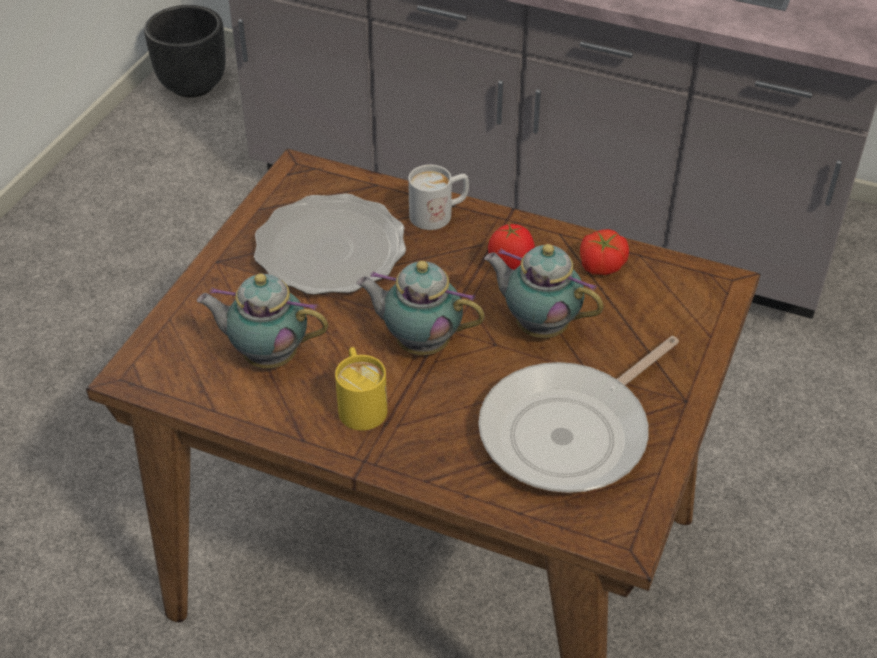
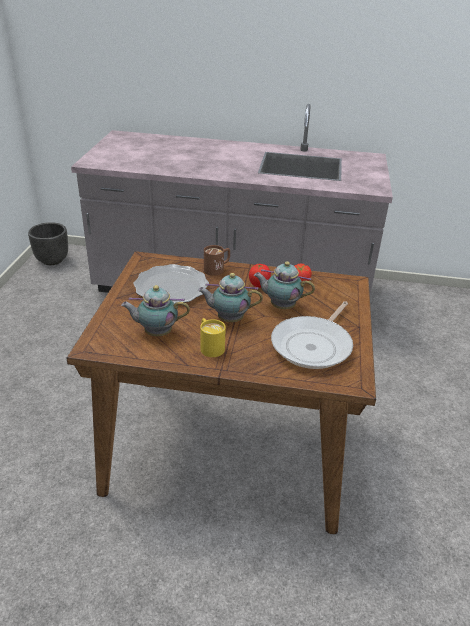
camera: 15 degrees left, 10 degrees down
white mug [408,165,469,230] -> brown mug [204,245,230,276]

